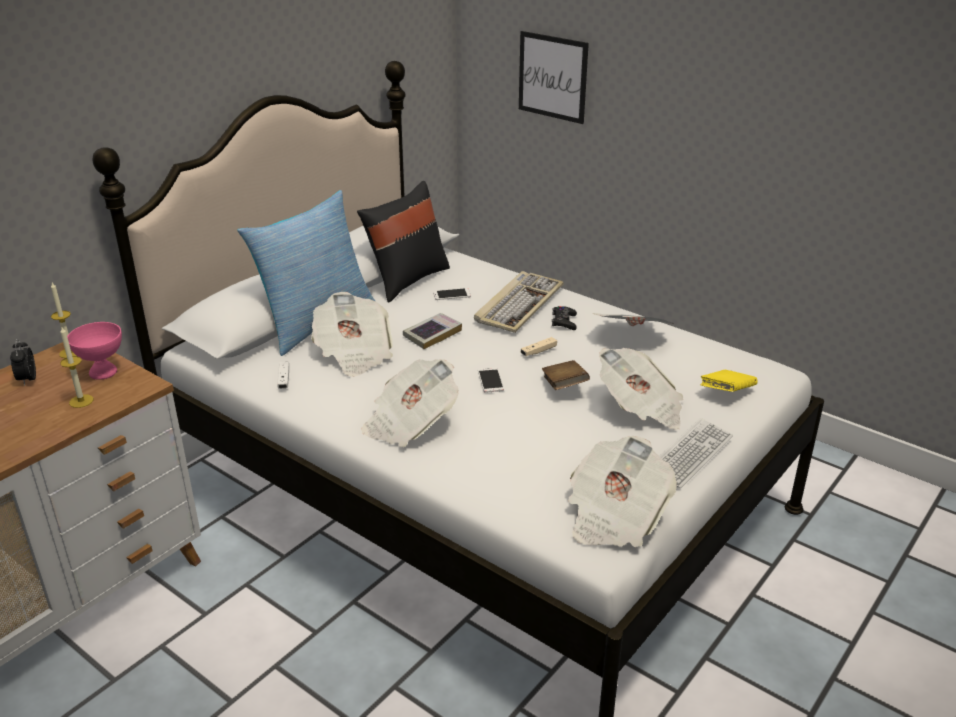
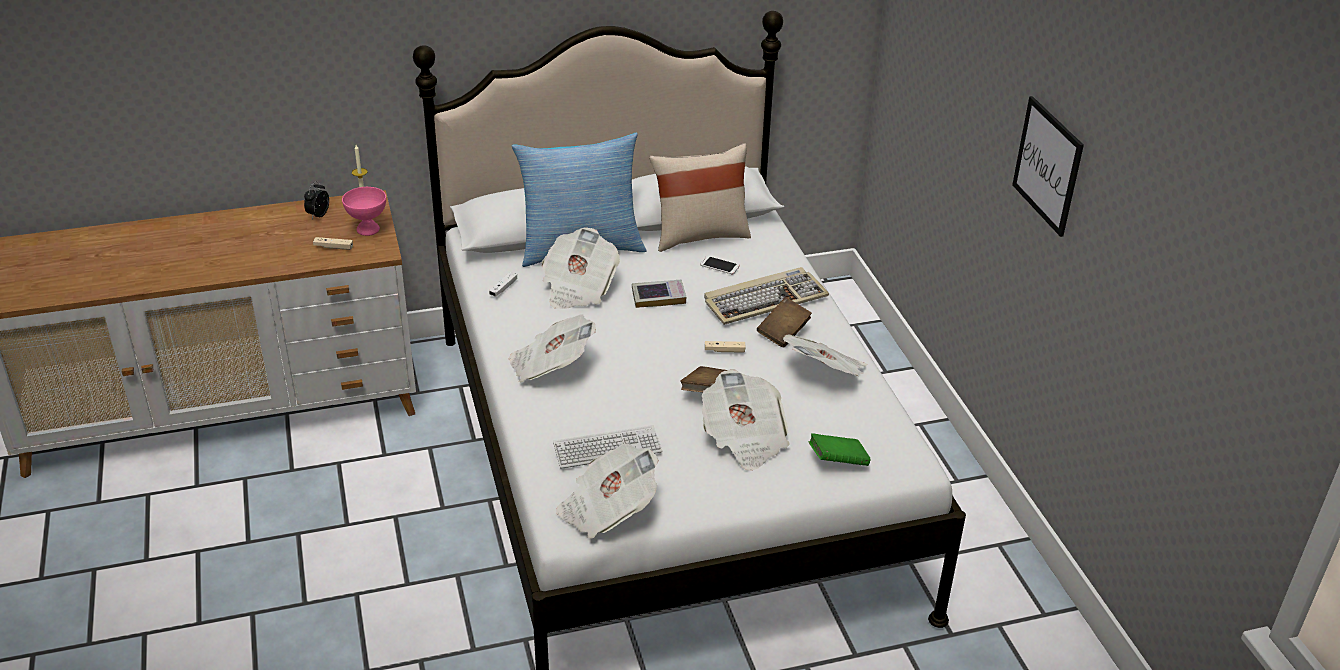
camera: 35 degrees right, 5 degrees up
candle [60,327,93,408] -> beige game controller [313,237,353,250]
black pillow [357,181,450,302] -> beige pillow [649,143,751,252]
phone [478,367,504,393] -> none
picture [519,31,589,124] -> picture moved to [1012,96,1084,237]
black game controller [552,306,577,330] -> brown book [757,297,812,348]
keyboard [659,418,733,488] -> keyboard moved to [553,425,662,468]
yellow book [701,370,757,392] -> green book [809,433,870,466]

